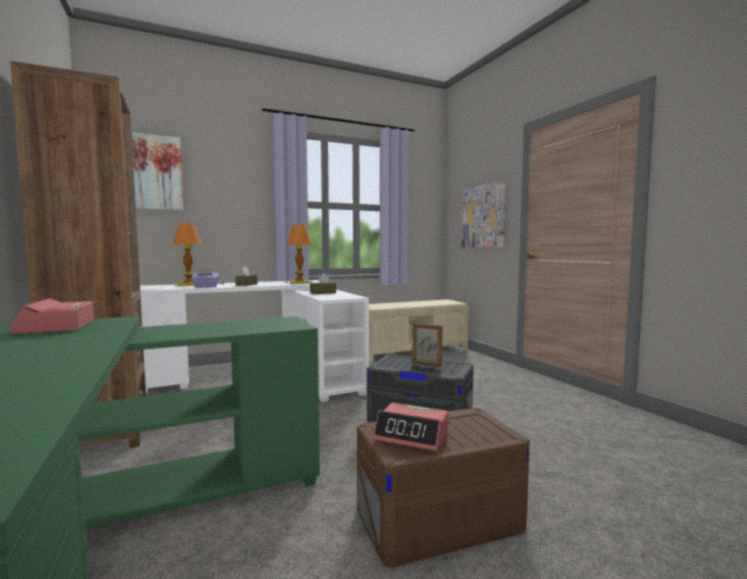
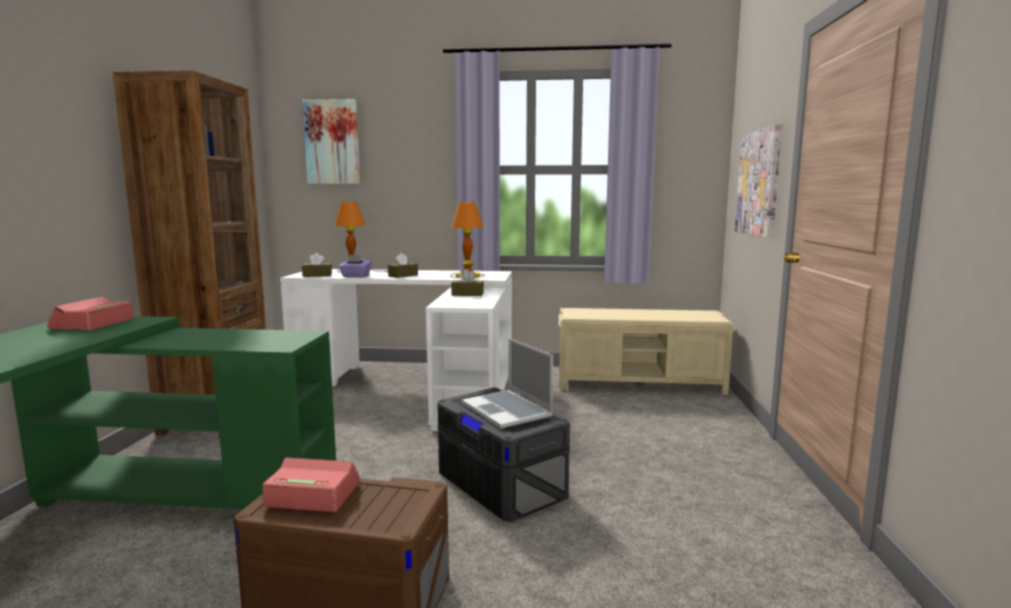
camera: 30 degrees right, 5 degrees up
alarm clock [373,403,449,451] -> alarm clock turned 135 degrees clockwise [262,458,360,512]
picture frame [412,323,443,367] -> laptop [462,338,553,429]
none -> brown tissue box [302,253,332,277]

